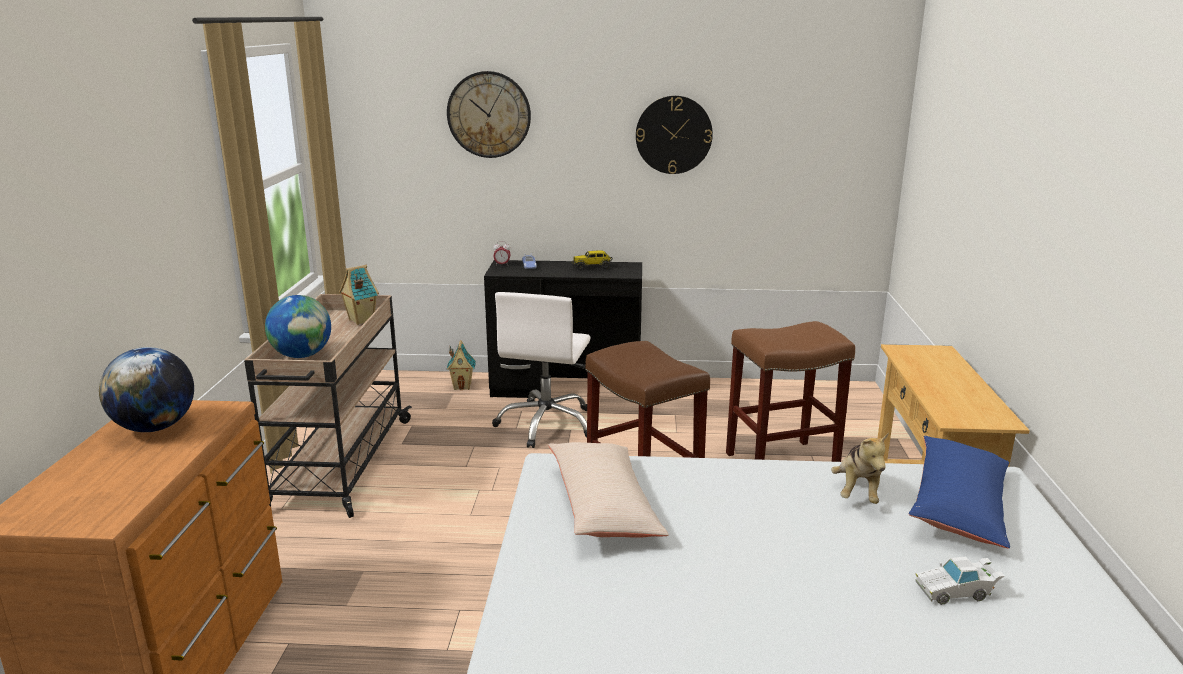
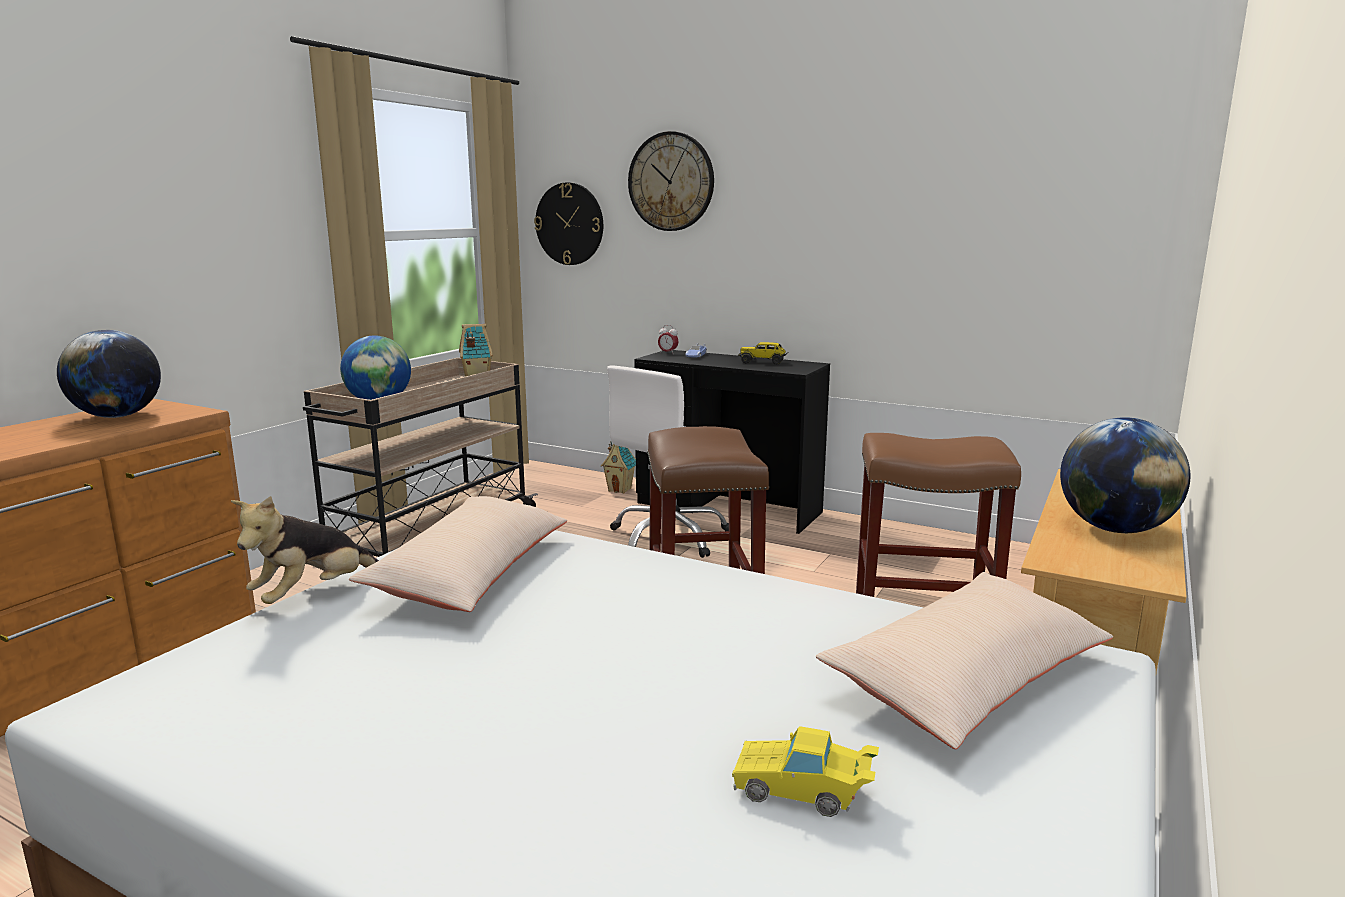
camera: 25 degrees right, 5 degrees down
wall clock [636,96,713,174] -> wall clock moved to [534,182,603,265]
plush toy [831,433,889,504] -> plush toy moved to [231,496,379,604]
blue pillow [909,436,1010,549] -> beige pillow [816,572,1113,749]
white toy car [916,557,1004,605] -> yellow toy car [732,726,879,817]
none -> globe [1060,417,1190,533]

